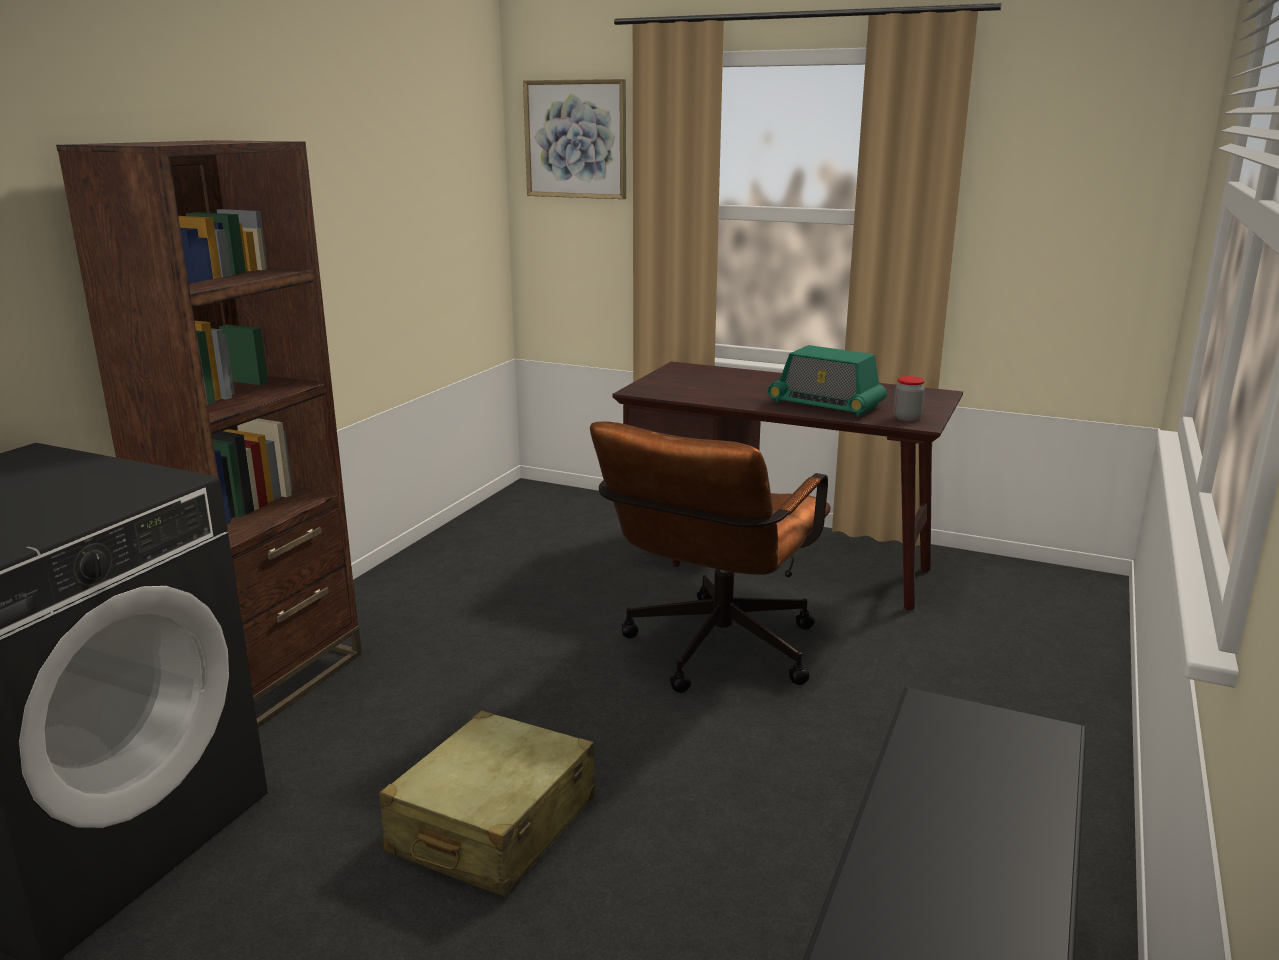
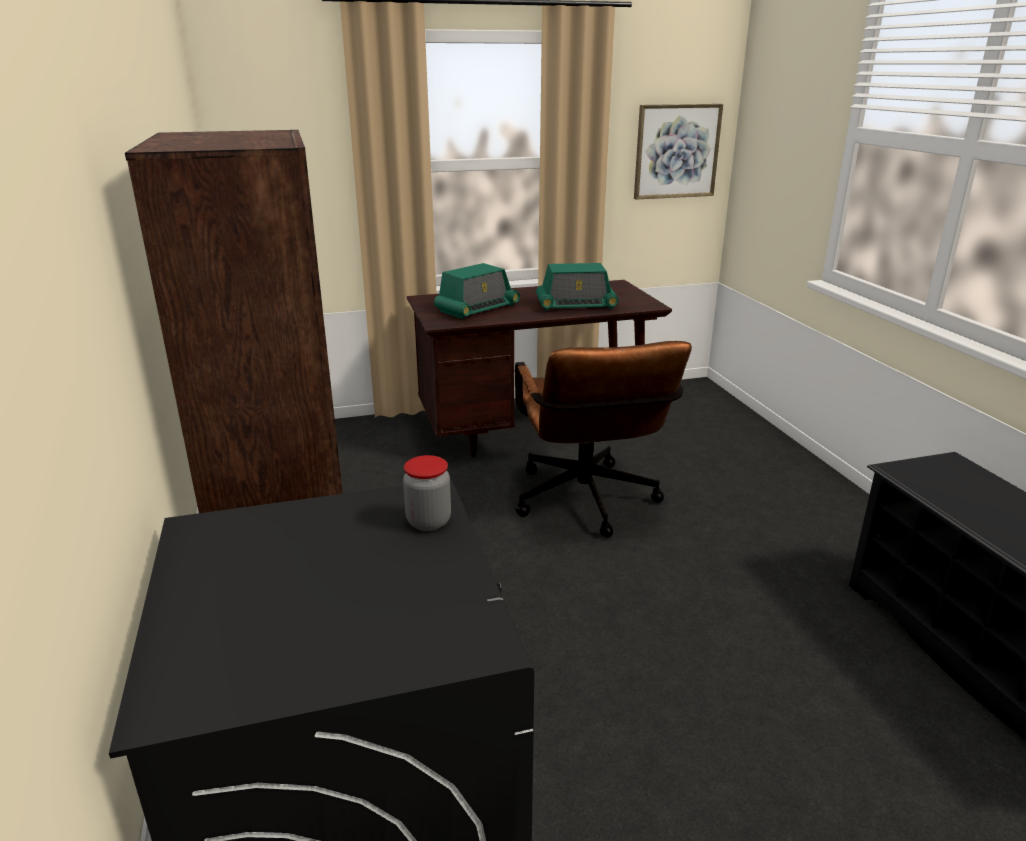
camera: 40 degrees left, 5 degrees up
beige suitcase [379,711,595,896] -> none
picture [523,79,626,199] -> picture moved to [634,104,723,199]
jar [894,376,925,421] -> jar moved to [403,455,451,531]
none -> radio [434,263,520,319]

